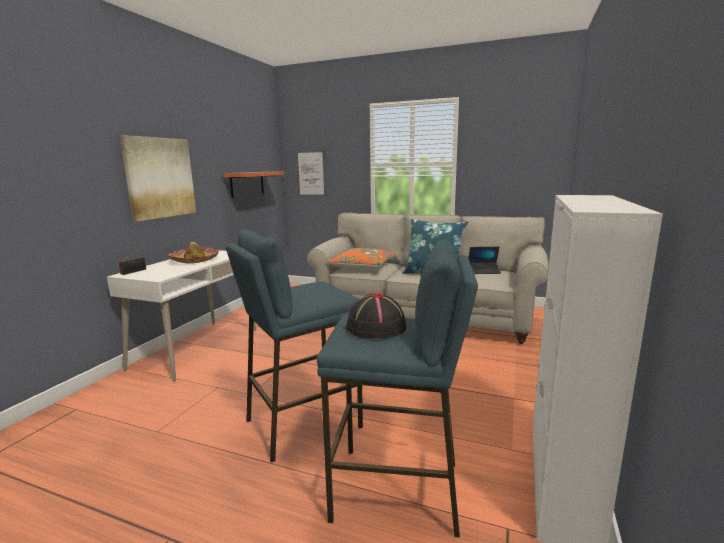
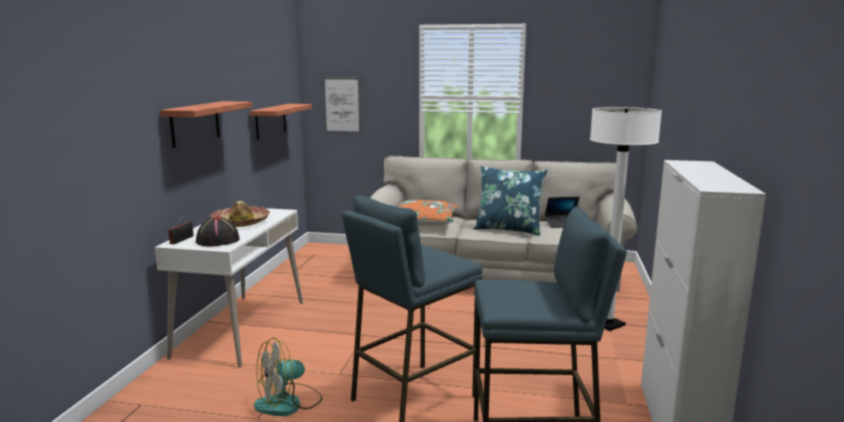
camera: 10 degrees left, 0 degrees up
picture [120,135,196,222] -> shelf [160,101,252,148]
black hat [346,293,407,339] -> black hat moved to [196,216,240,246]
none -> fan [254,337,323,416]
none -> white floor lamp [590,107,662,331]

